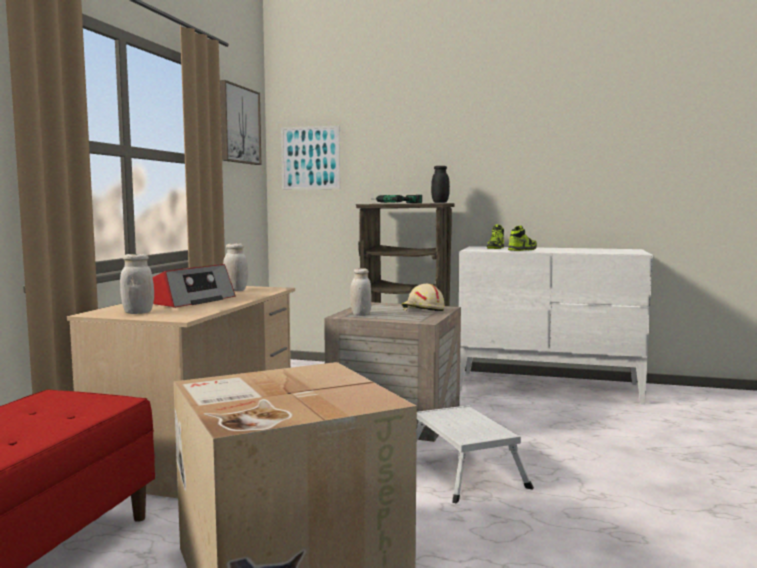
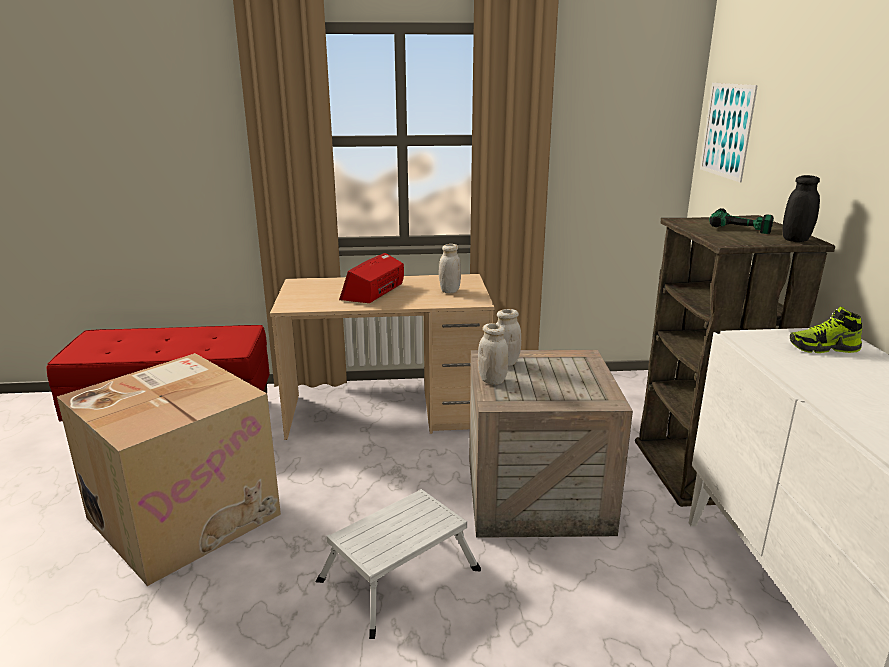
camera: 70 degrees right, 15 degrees up
white jar [120,254,154,314] -> white jar moved to [478,323,509,385]
radio [153,264,236,308] -> radio turned 105 degrees clockwise [339,253,404,303]
picture [220,80,261,165] -> none
beige hard hat [401,284,445,311] -> none
shoe [508,225,537,251] -> none

